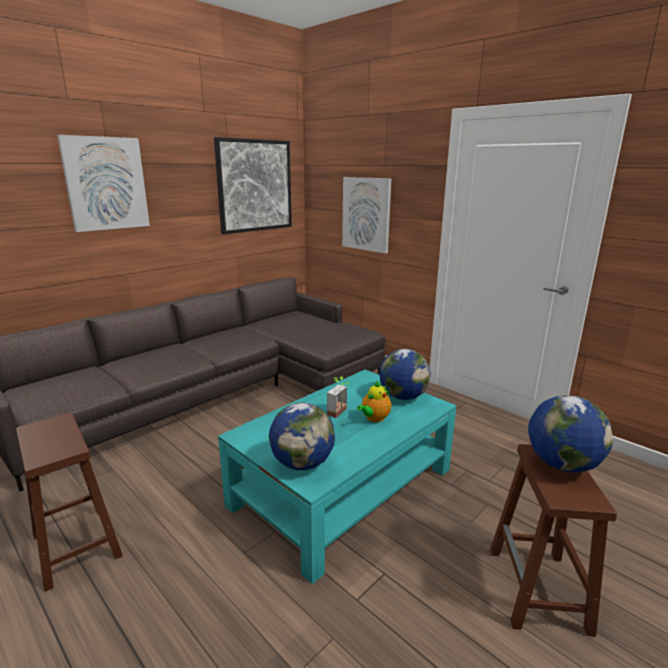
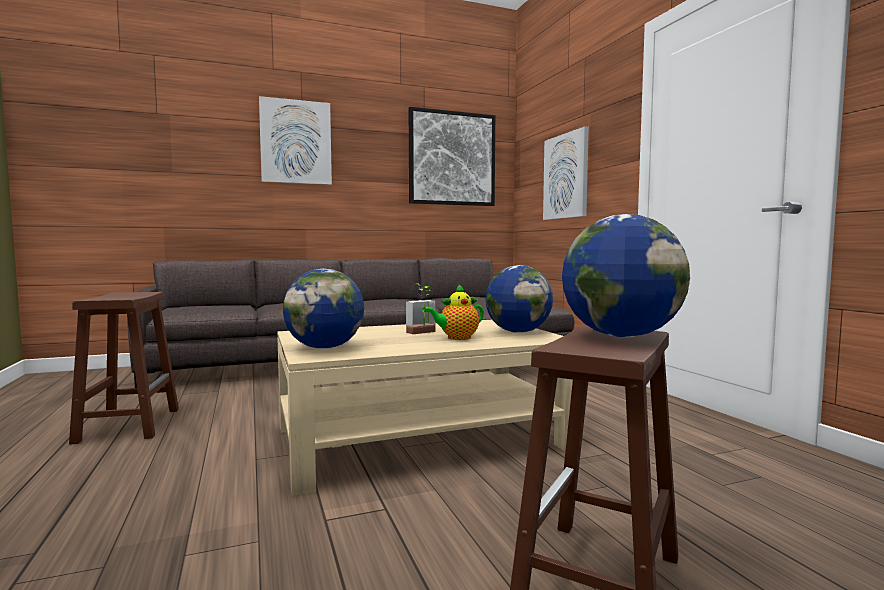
camera: 25 degrees right, 15 degrees down
turquoise coffee table [218,369,456,584] -> beige coffee table [277,320,573,496]

